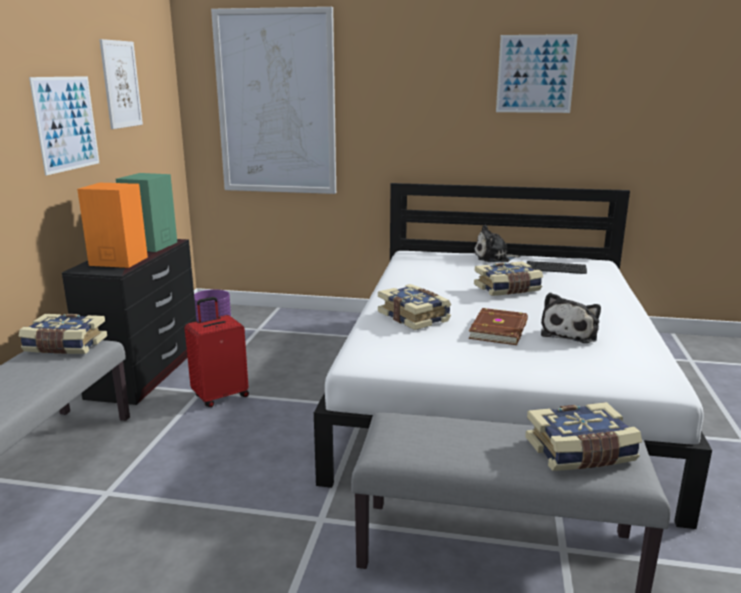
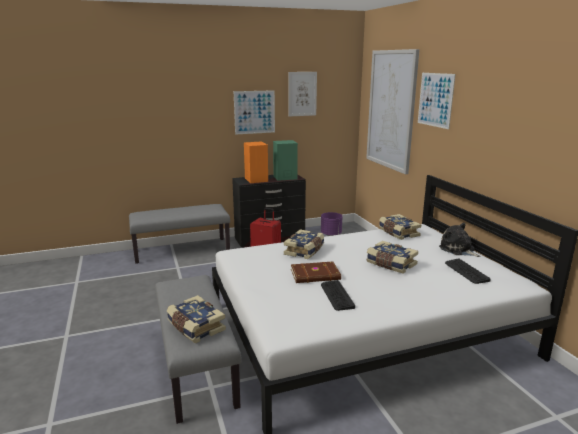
camera: 60 degrees right, 0 degrees up
book [19,314,107,354] -> book moved to [379,214,421,240]
picture [496,34,578,113] -> picture moved to [418,73,456,129]
plush toy [541,292,601,343] -> keyboard [321,280,355,311]

